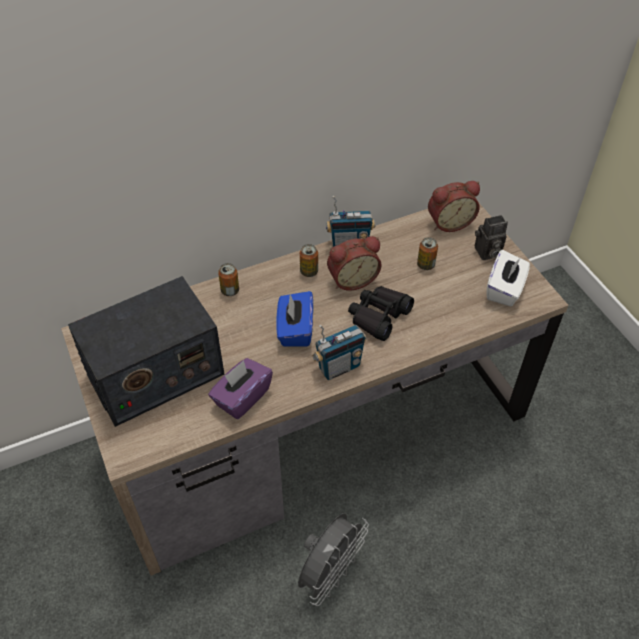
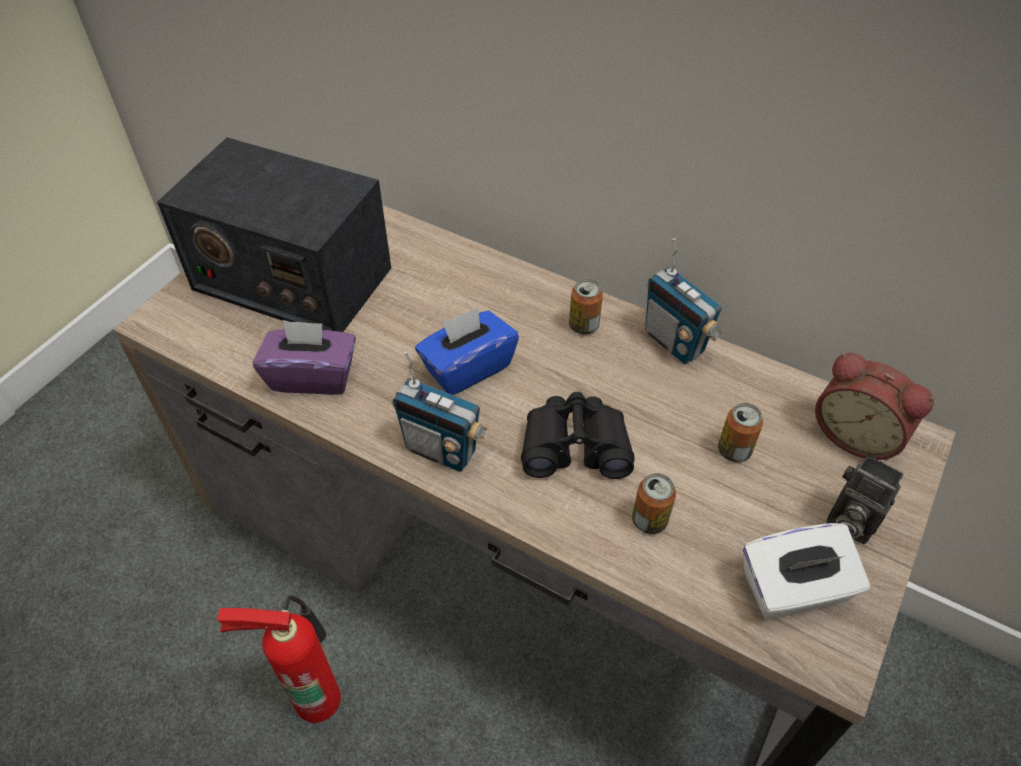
camera: 55 degrees right, 0 degrees up
can [218,263,239,296] -> can moved to [632,473,676,534]
grey fan [298,513,369,606] -> fire extinguisher [217,595,341,723]
alarm clock [327,236,382,291] -> none

